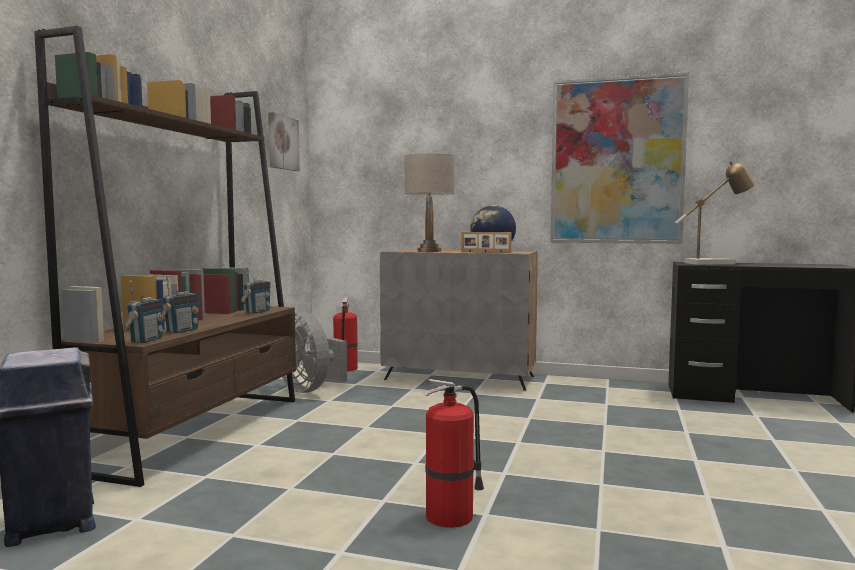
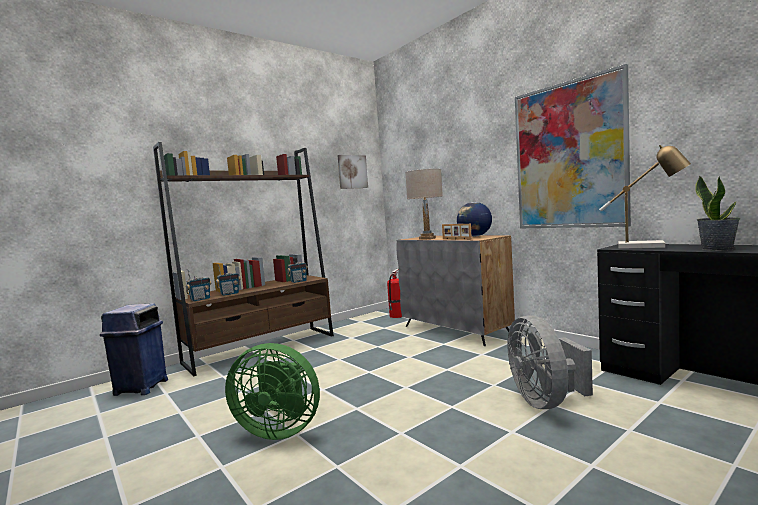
camera: 35 degrees right, 0 degrees up
grey fan [282,311,347,393] -> grey fan moved to [507,315,593,409]
fire extinguisher [423,379,484,528] -> green fan [225,343,320,440]
none -> potted plant [695,176,740,251]

